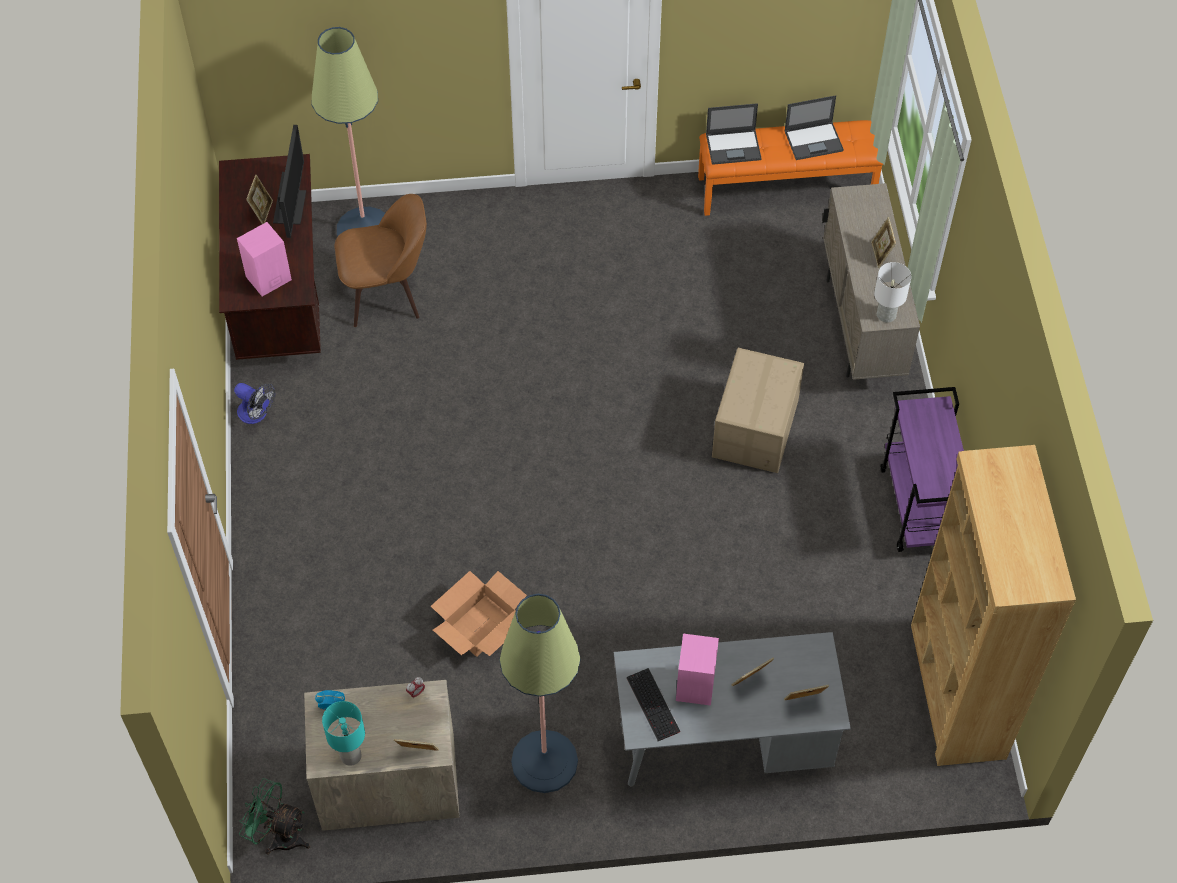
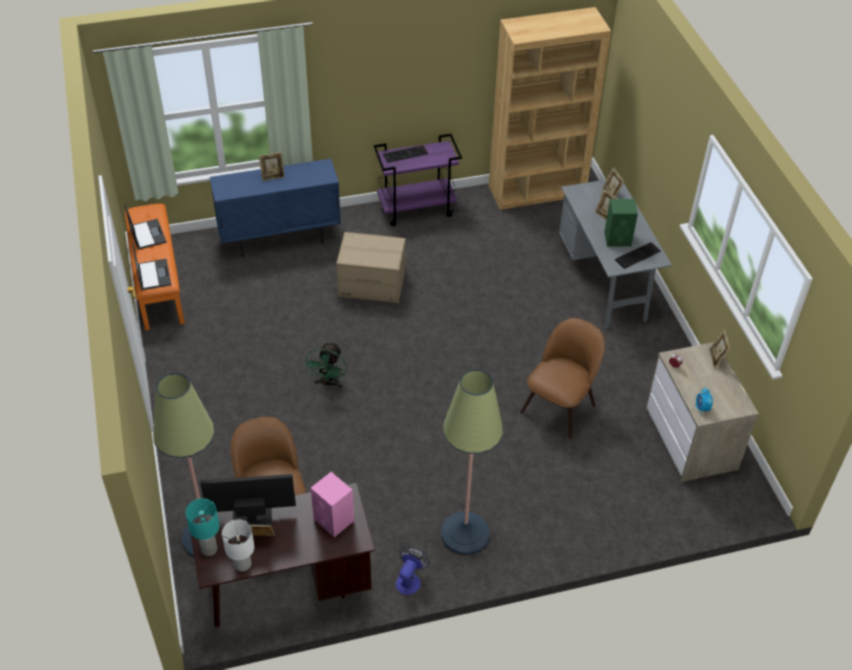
camera: 100 degrees left, 10 degrees down
green fan [239,778,310,854] -> green fan moved to [304,341,347,388]
turquoise table lamp [322,701,365,766] -> turquoise table lamp moved to [185,498,220,556]
cardboard box [431,571,527,657] -> brown chair [520,318,605,439]
floor lamp [499,594,581,793] -> floor lamp moved to [441,369,503,555]
pink speaker [676,634,719,706] -> green speaker [604,199,638,247]
beige cabinet [822,183,920,380] -> blue cabinet [210,159,341,258]
white table lamp [874,262,911,322] -> white table lamp moved to [222,520,254,571]
none -> keyboard [383,145,428,163]

